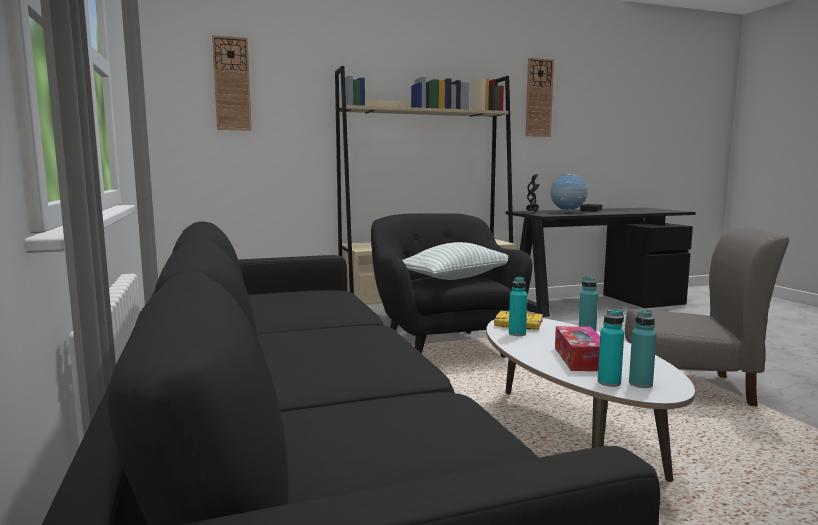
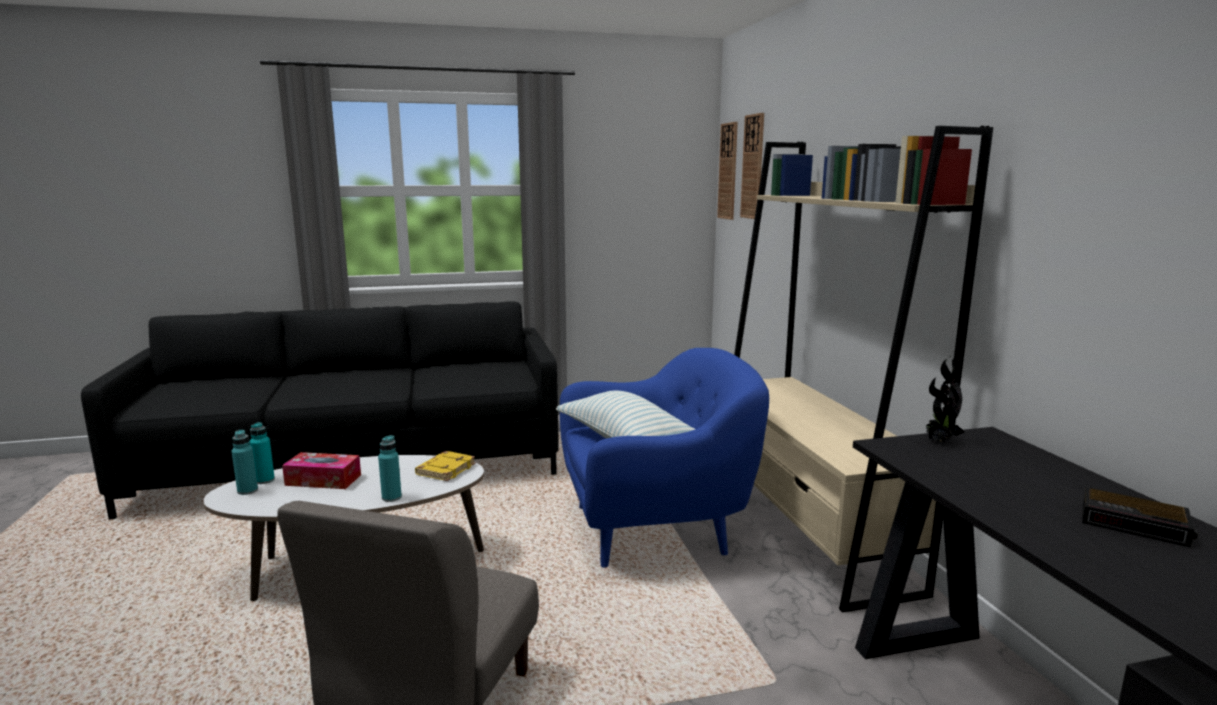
camera: 95 degrees right, 5 degrees up
black armchair [371,213,533,358] -> blue armchair [560,348,769,568]
turquoise bottle [509,277,527,336] -> none
wall clock [526,58,554,137] -> wall clock moved to [717,122,738,220]
globe [550,174,588,212] -> none

